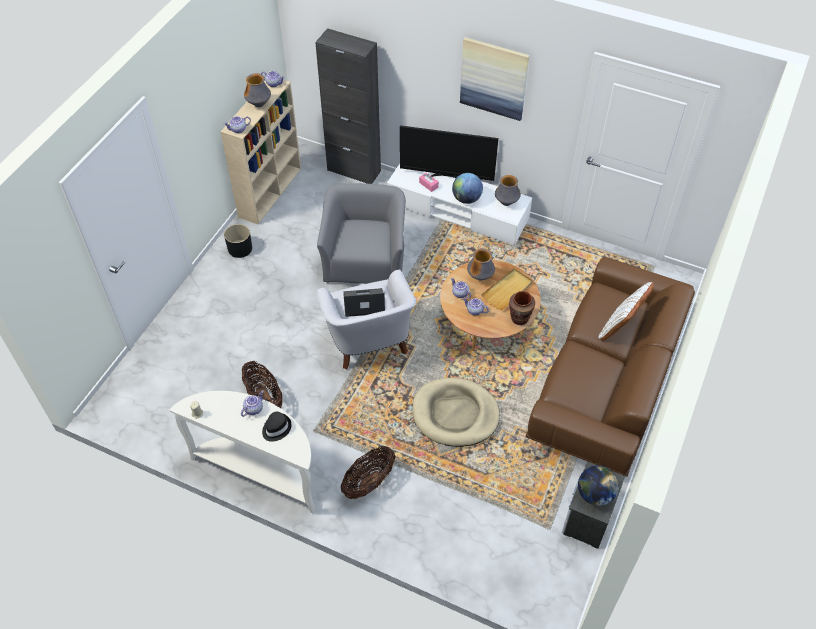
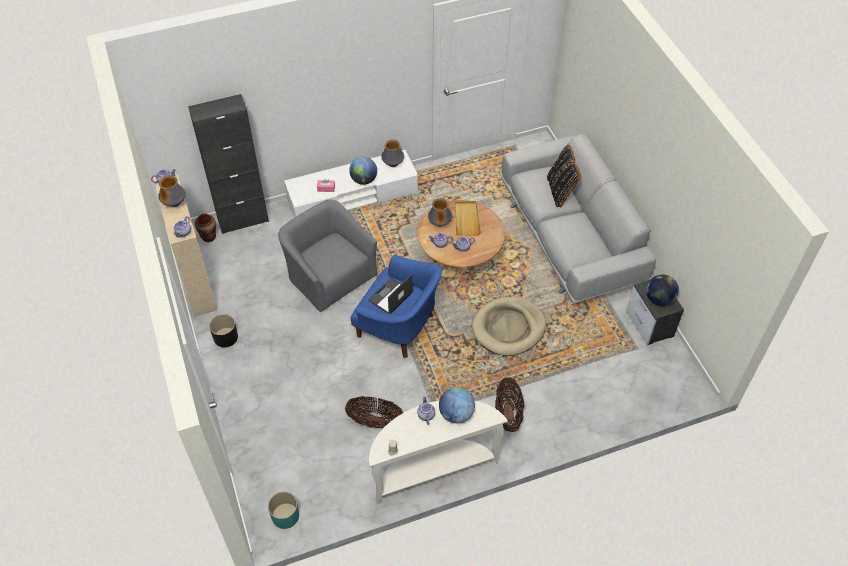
camera: 45 degrees left, 0 degrees up
black hat [262,412,291,442] -> globe [439,387,475,423]
white armchair [317,270,416,369] -> blue armchair [350,255,442,358]
television [400,125,499,181] -> none
picture [460,37,530,121] -> none
brown vase [509,291,535,325] -> brown vase moved to [194,214,216,242]
brown sofa [525,257,695,477] -> grey sofa [501,134,656,304]
white pillow [598,282,654,341] -> black pillow [547,144,581,208]
none -> turquoise planter [268,492,299,529]

